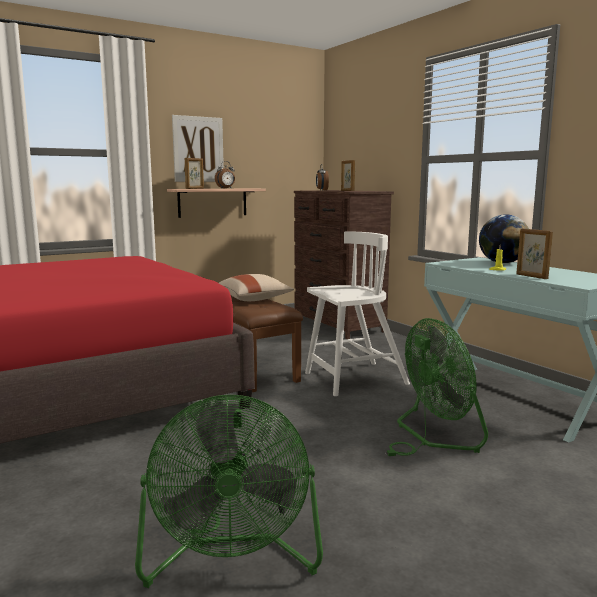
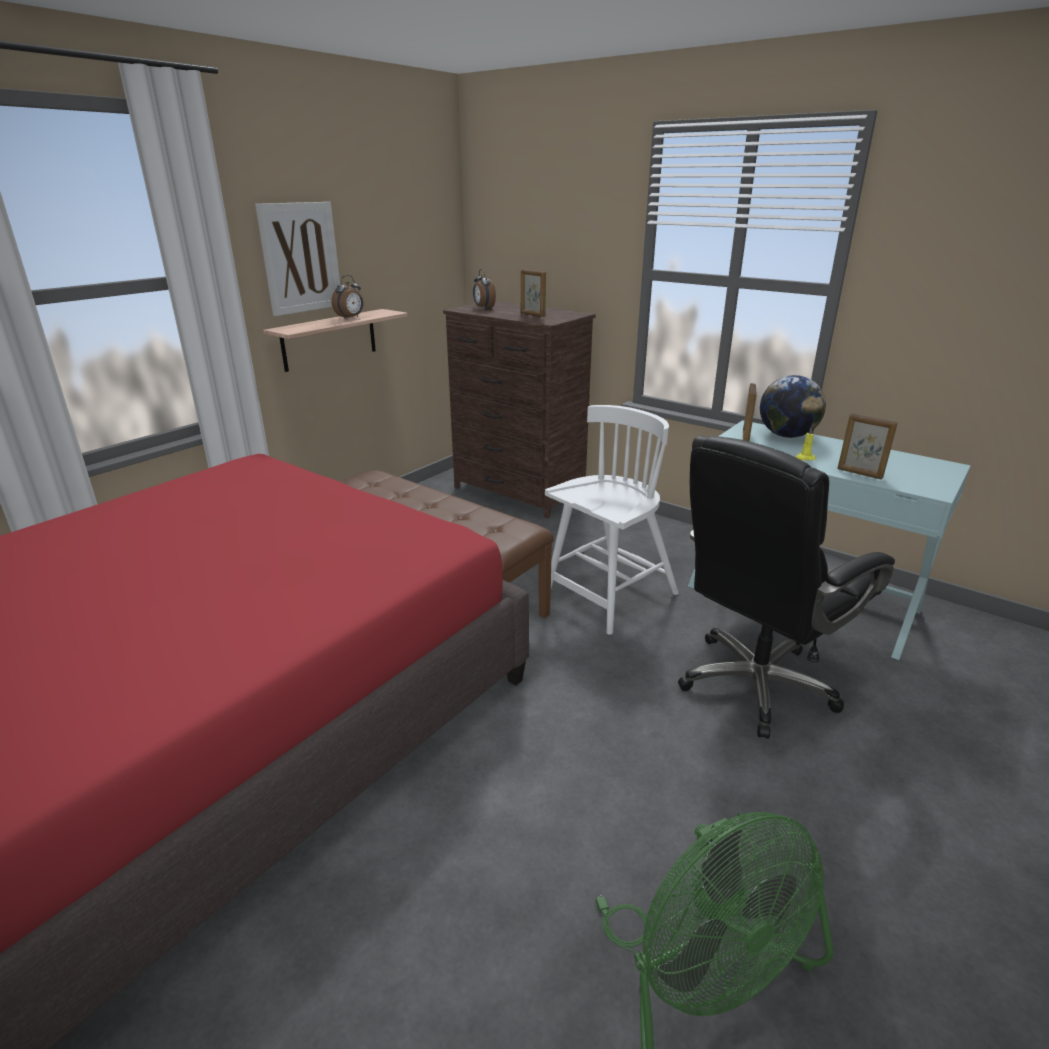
camera: 20 degrees left, 15 degrees up
picture frame [185,158,204,189] -> picture frame moved to [743,383,757,441]
beige pillow [219,274,294,301] -> none
green fan [385,318,488,456] -> black office chair [678,436,895,739]

